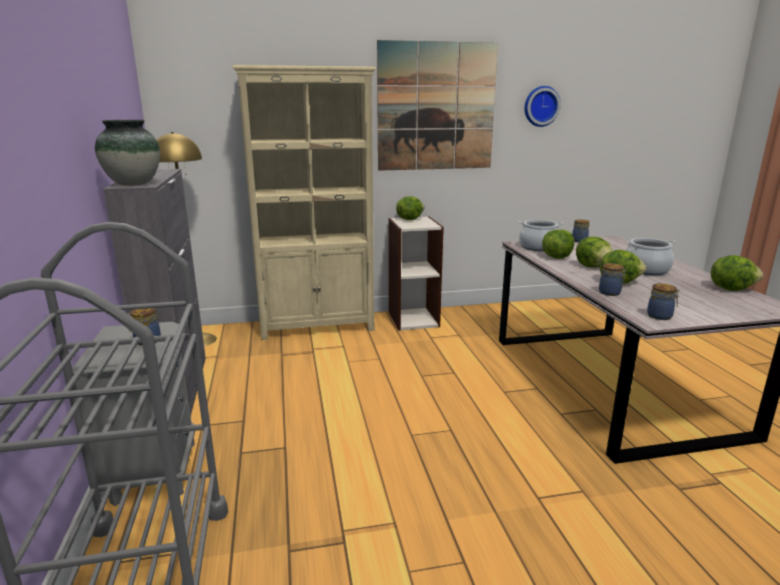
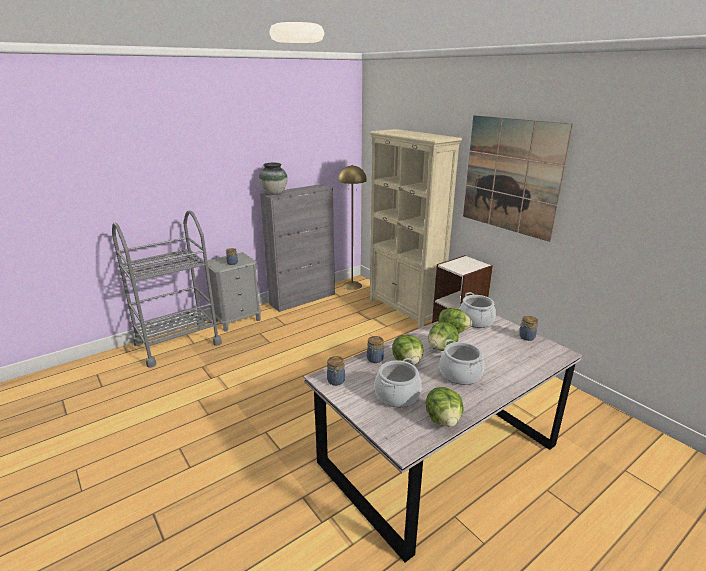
camera: 65 degrees right, 5 degrees up
lettuce [396,196,425,220] -> none
wall clock [524,86,561,127] -> none
none -> cooking pot [374,358,421,407]

